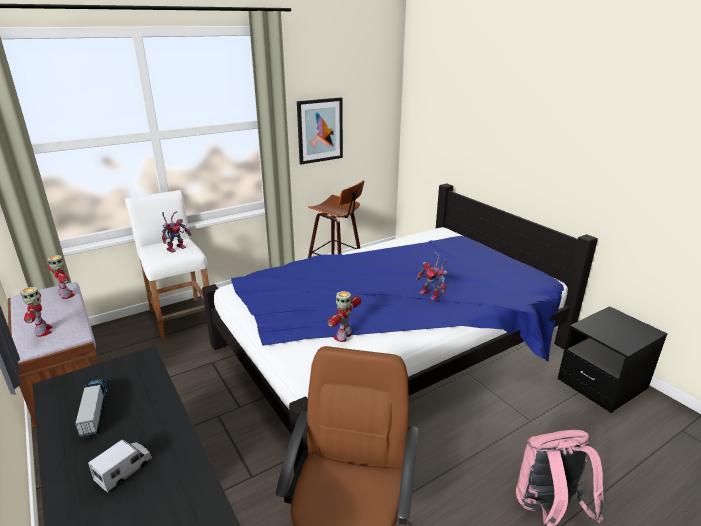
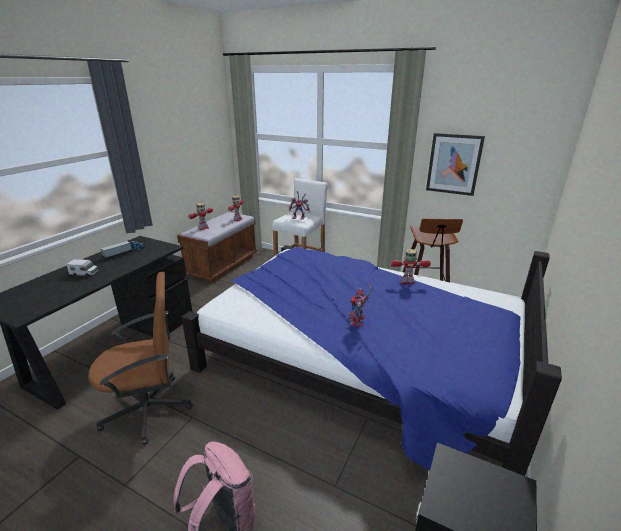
camera: 60 degrees right, 0 degrees up
toy robot [327,291,361,342] -> toy robot moved to [390,249,431,284]

